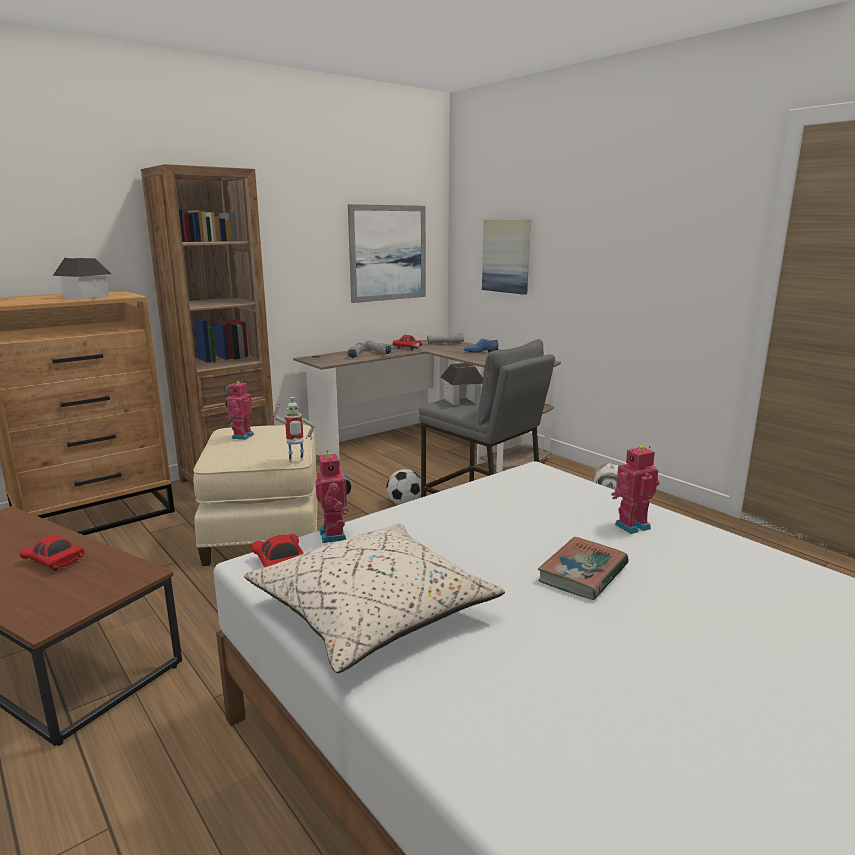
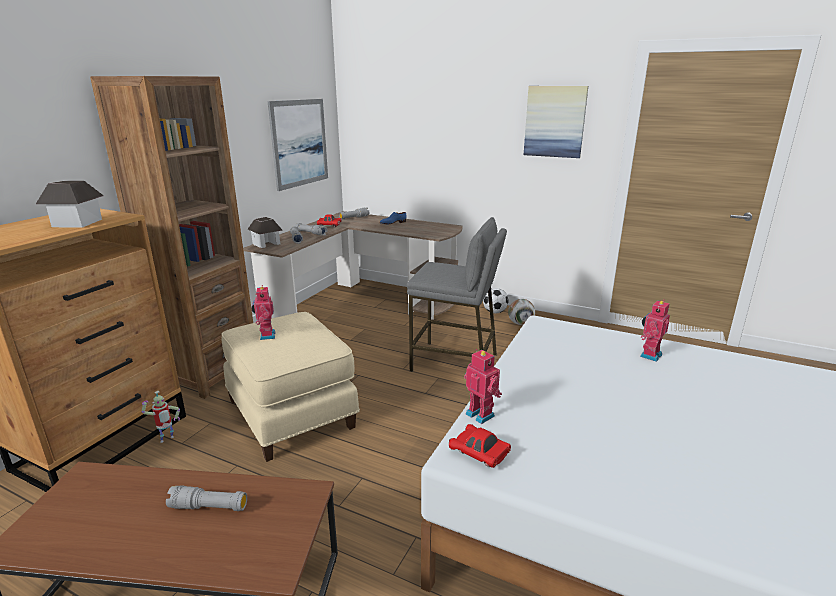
camera: 25 degrees left, 5 degrees up
red toy car [20,535,84,570] -> grey flashlight [166,485,247,511]
beige pillow [244,524,505,673] -> none
toy robot [273,397,314,462] -> toy robot moved to [141,391,180,443]
football [386,469,421,505] -> football moved to [483,288,509,313]
toy house [441,363,483,405] -> toy house moved to [248,217,282,248]
picture [482,219,531,295] -> picture moved to [524,86,588,158]
book [538,537,629,600] -> none

